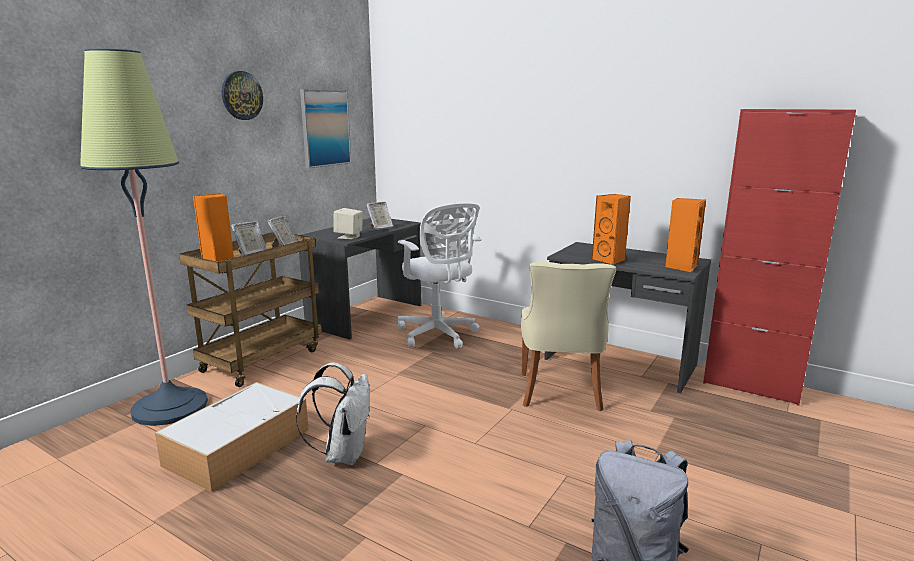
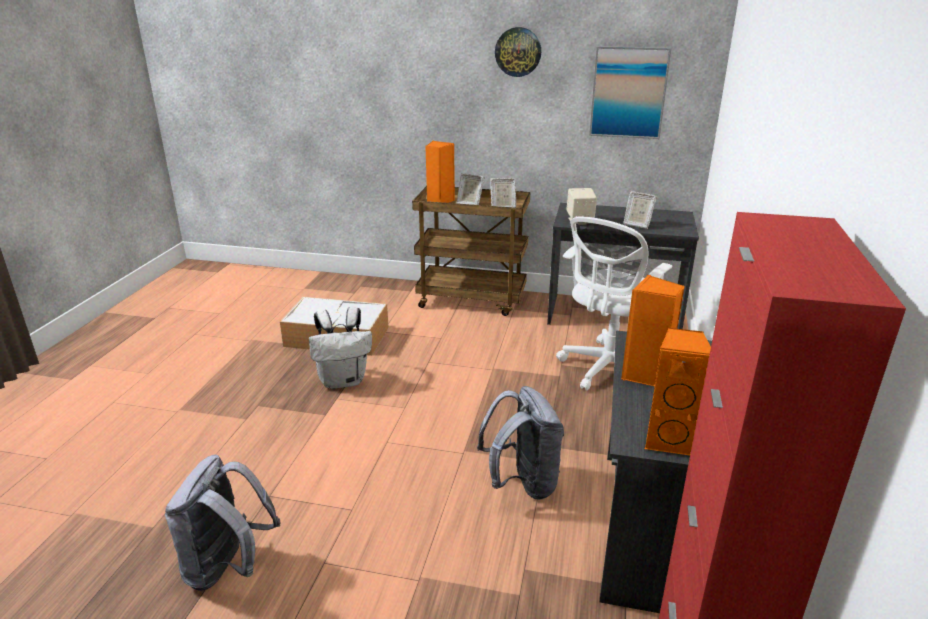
camera: 70 degrees right, 10 degrees up
floor lamp [80,49,208,426] -> none
beige chair [521,262,616,411] -> grey backpack [477,386,564,500]

